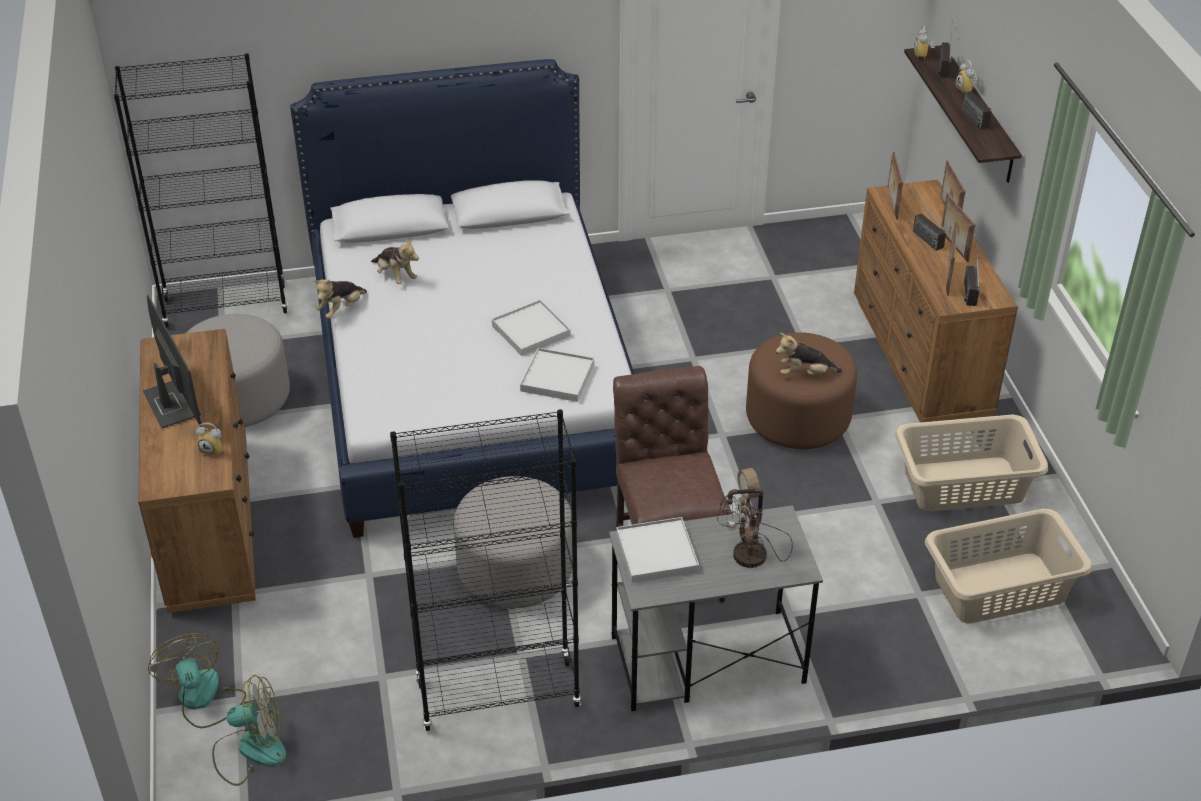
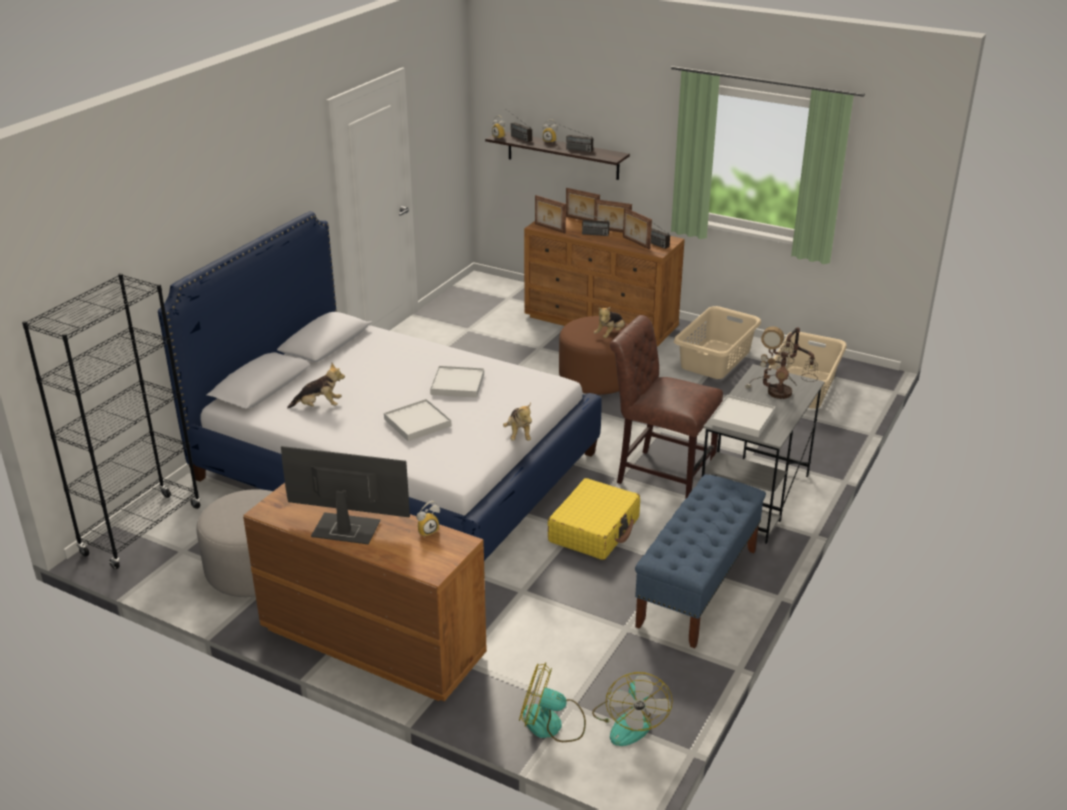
camera: 50 degrees left, 10 degrees down
fan [212,675,286,786] -> fan turned 150 degrees clockwise [592,672,673,746]
plush toy [314,279,367,319] -> plush toy moved to [503,403,532,441]
black bookcase [390,409,581,731] -> blue bench [635,474,766,648]
grey ottoman [454,476,572,608] -> yellow suitcase [548,478,640,560]
white tray [520,348,594,402] -> white tray moved to [384,399,451,441]

